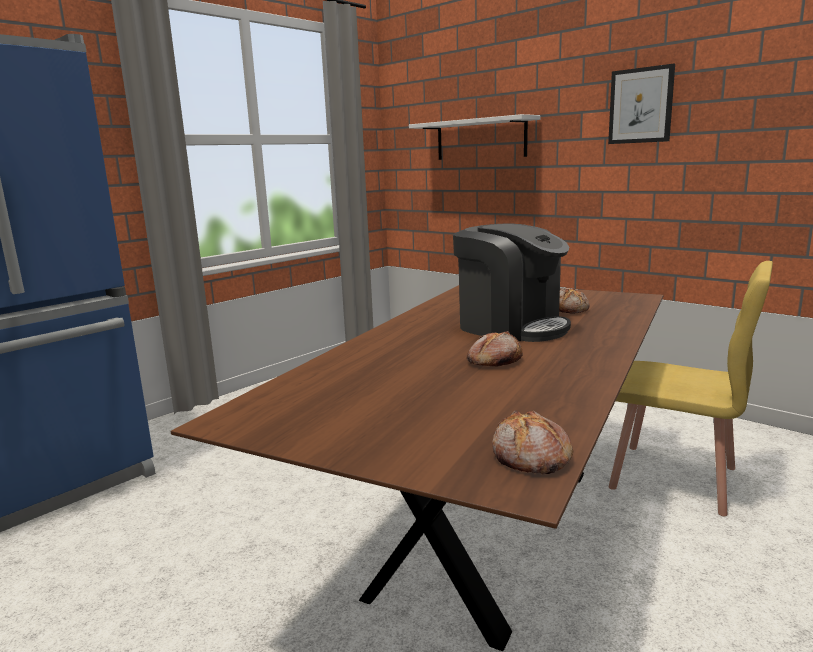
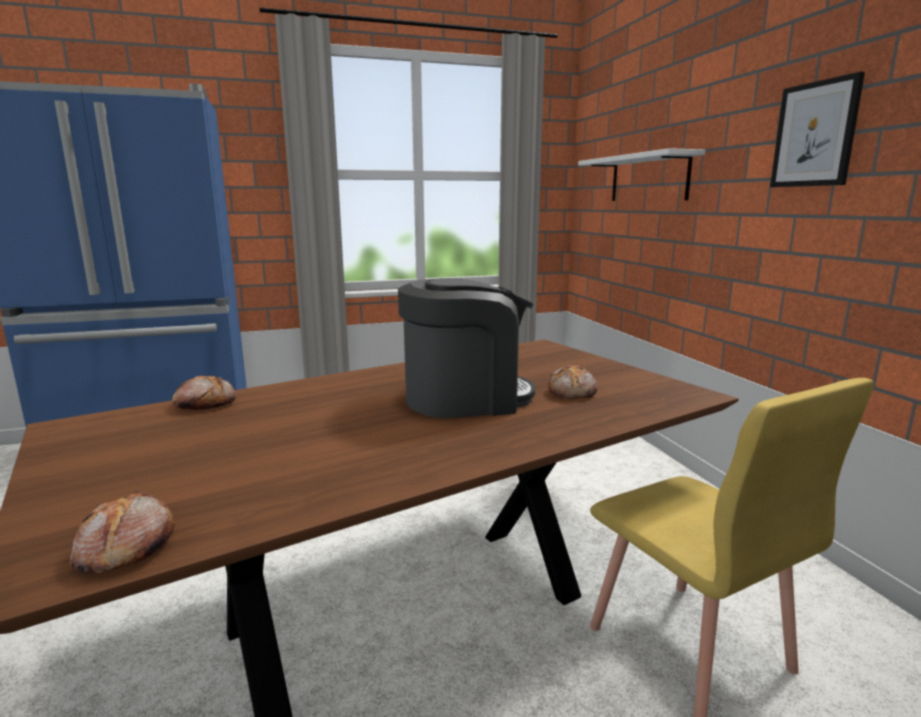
camera: 30 degrees right, 0 degrees up
coffee machine [453,223,571,342] -> coffee machine turned 90 degrees counterclockwise [398,278,535,418]
bread [467,331,523,367] -> bread moved to [172,375,236,410]

